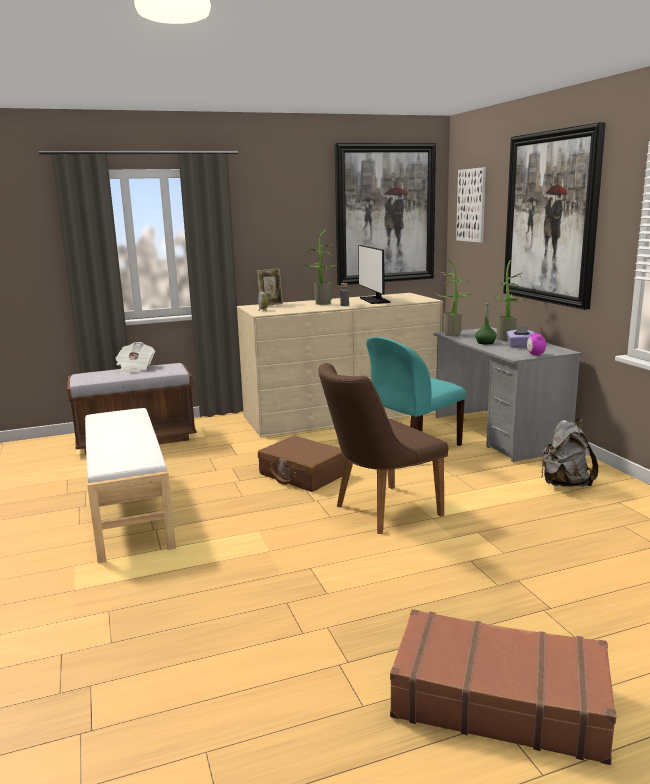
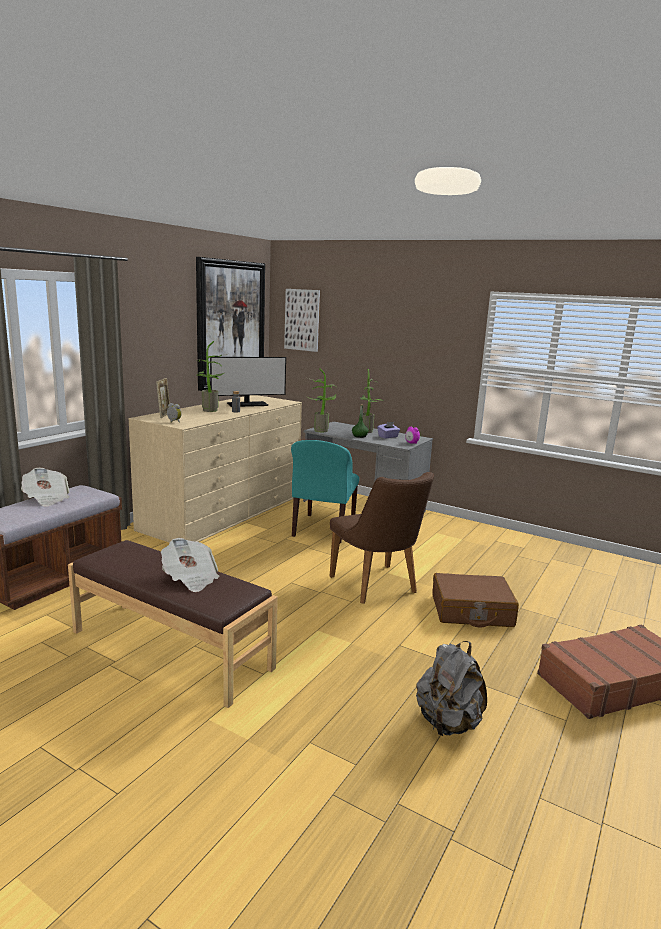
camera: 40 degrees left, 0 degrees up
white bench [85,408,176,563] -> brown bench [68,540,278,708]
brown suitcase [258,436,345,492] -> brown suitcase moved to [432,573,519,627]
brown chair [318,363,448,534] -> brown chair turned 45 degrees counterclockwise [330,472,434,604]
monitor [358,245,390,304] -> monitor turned 60 degrees counterclockwise [210,357,286,407]
picture [503,122,606,310] -> none
grey backpack [541,419,598,487] -> grey backpack moved to [416,641,487,736]
none -> newspaper [161,538,219,592]

